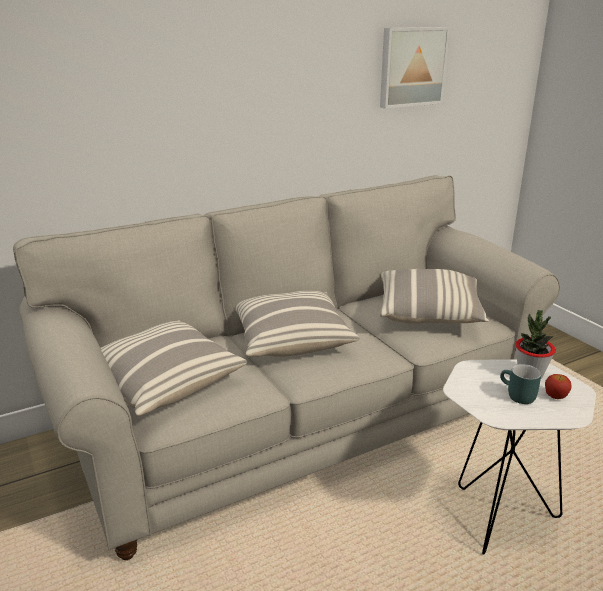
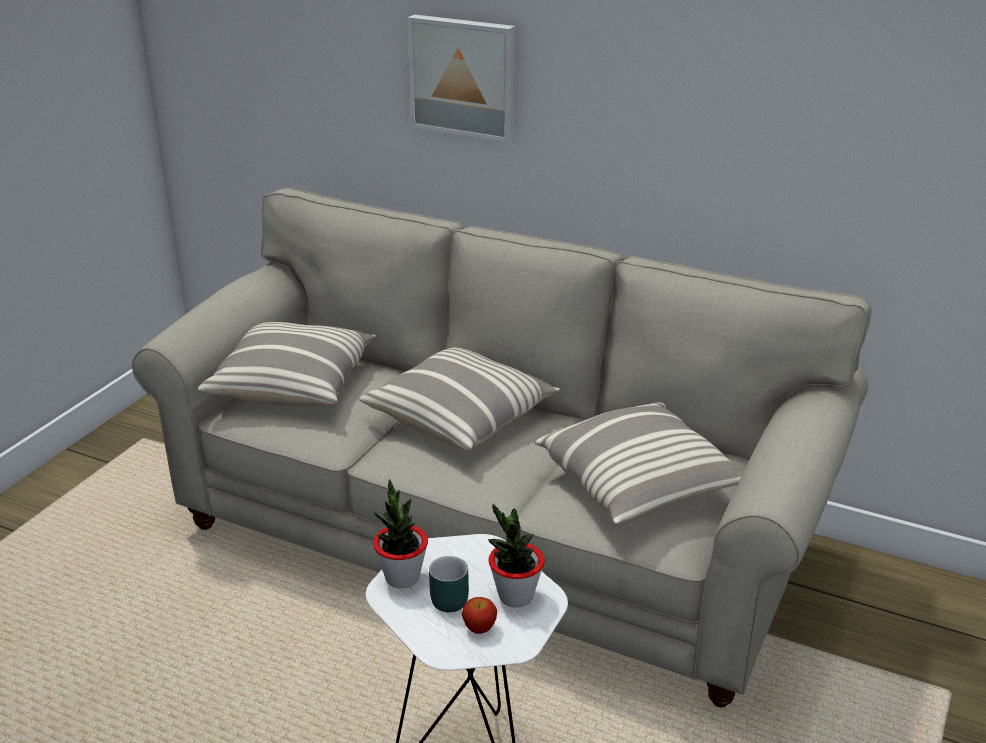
camera: 55 degrees right, 5 degrees up
picture [380,27,450,109] -> picture moved to [407,14,515,142]
none -> potted plant [373,479,428,588]

